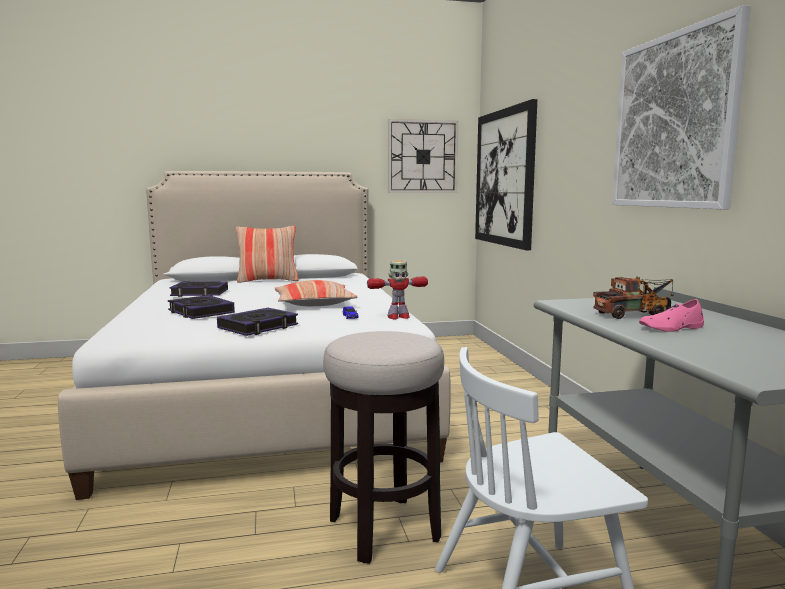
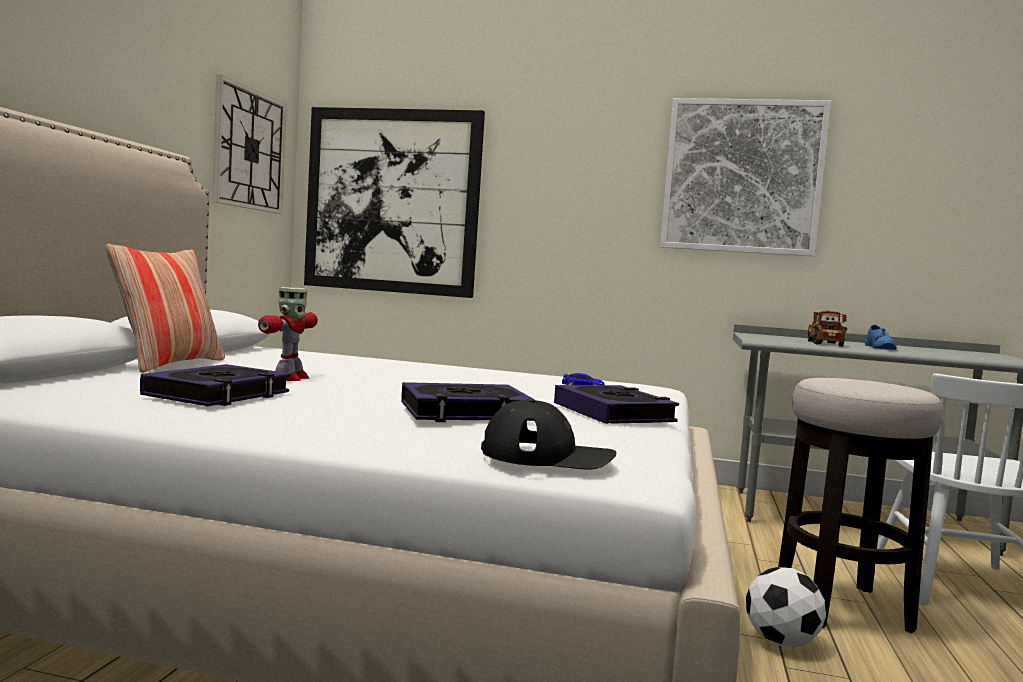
camera: 65 degrees left, 5 degrees down
pillow [275,280,357,306] -> none
toy robot [367,261,428,319] -> toy robot moved to [258,287,318,381]
pink shoe [639,299,704,332] -> blue shoe [865,325,897,350]
none -> black cap [481,400,616,470]
none -> football [746,567,826,647]

